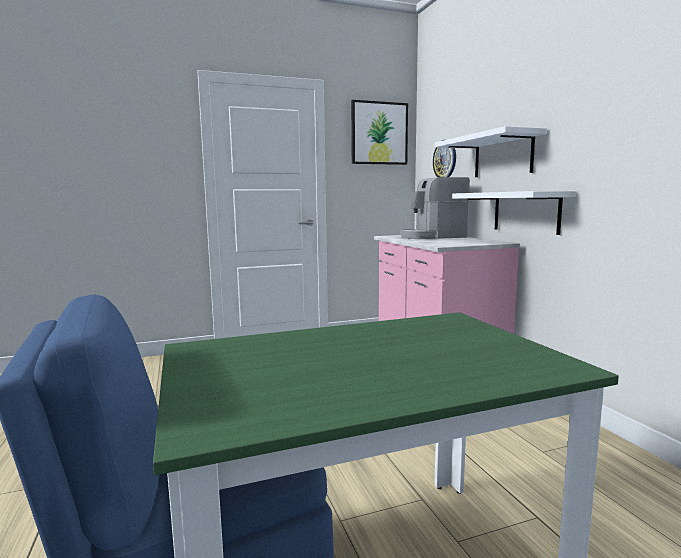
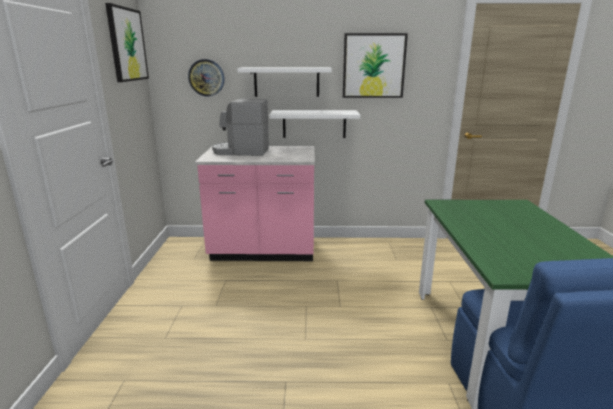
camera: 70 degrees left, 10 degrees up
coffee machine [400,177,470,239] -> coffee machine turned 90 degrees clockwise [212,99,269,156]
none -> picture [343,33,408,98]

